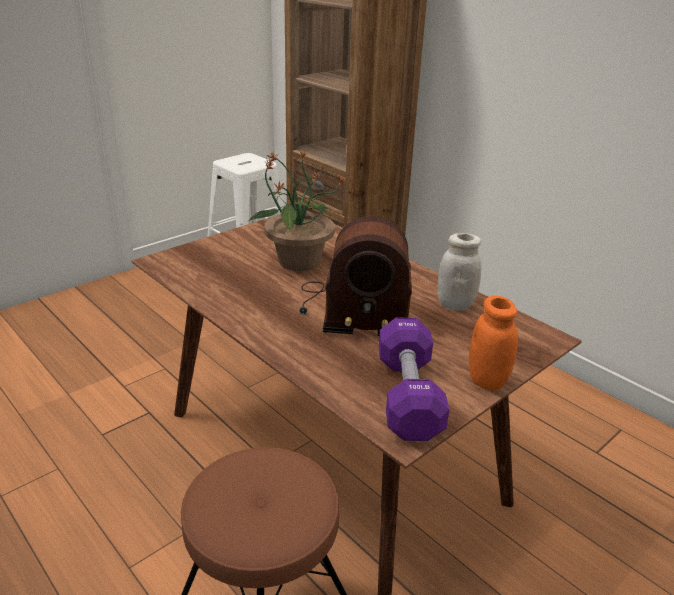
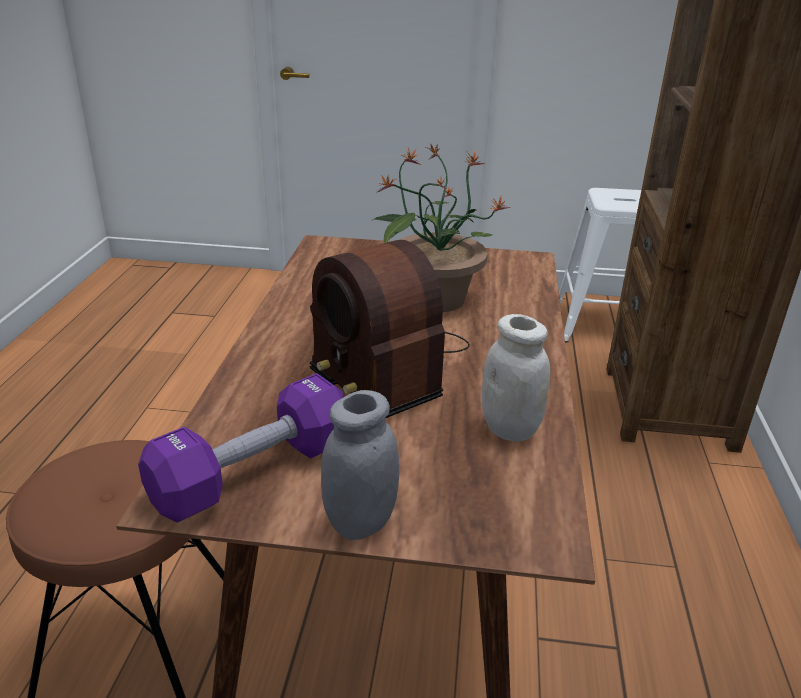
camera: 50 degrees right, 0 degrees up
orange jar [469,296,518,390] -> grey jar [321,390,399,540]

